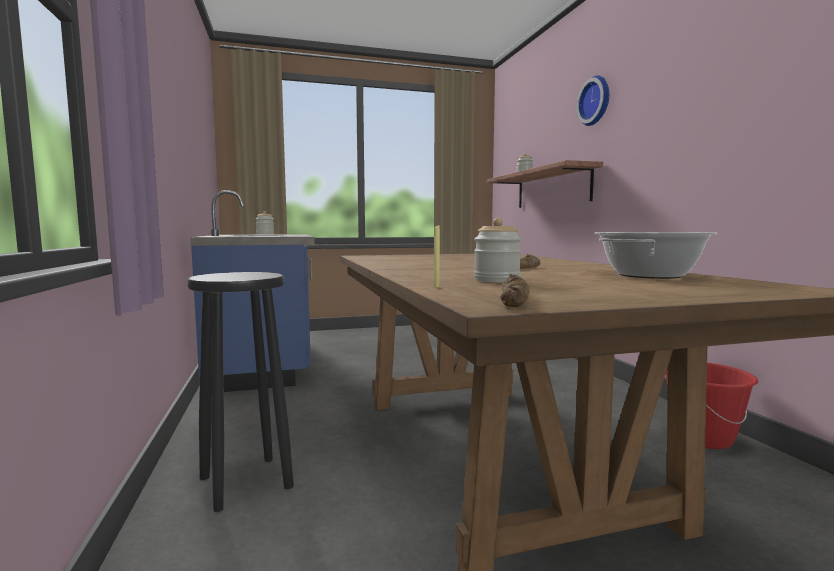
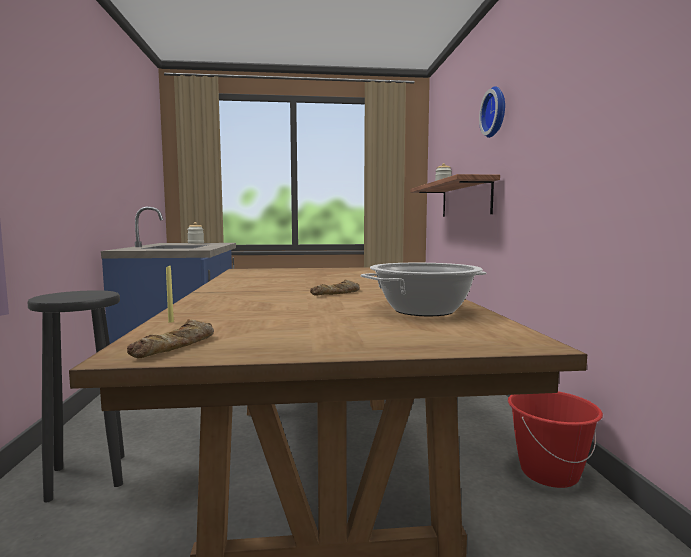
camera: 10 degrees right, 0 degrees up
jar [474,218,521,283] -> none

